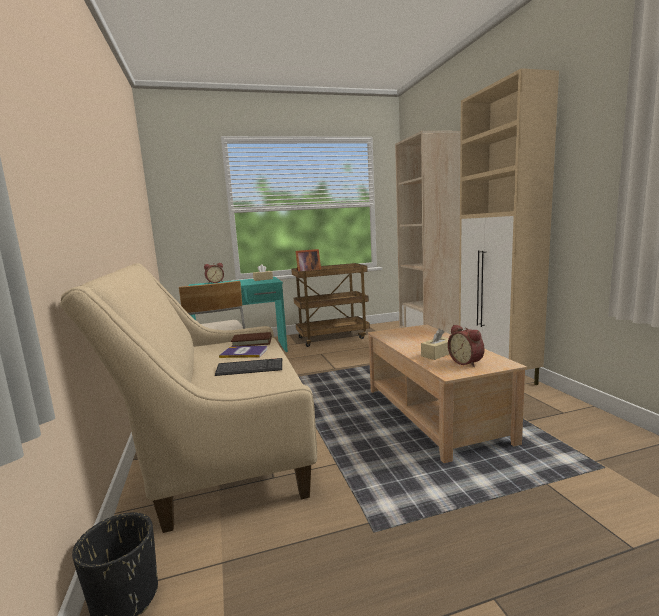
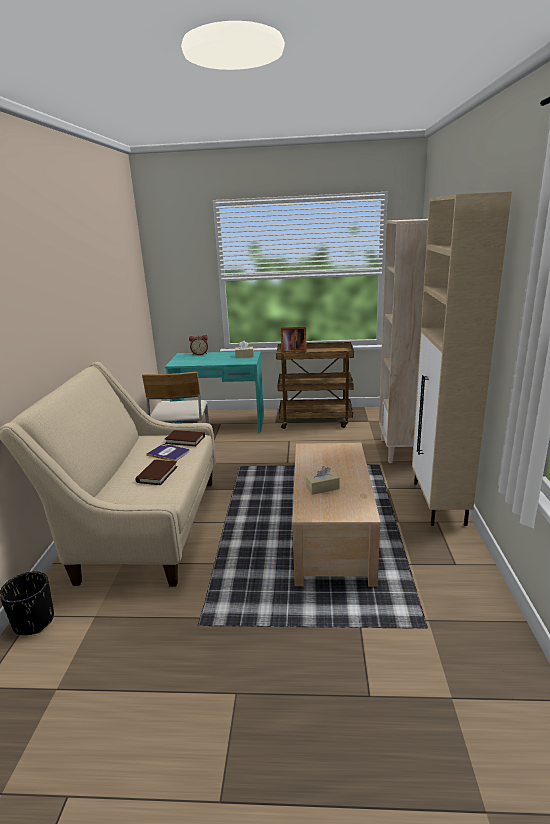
camera: 20 degrees right, 10 degrees up
keyboard [215,358,282,376] -> brown book [136,460,178,485]
alarm clock [448,325,484,367] -> none

